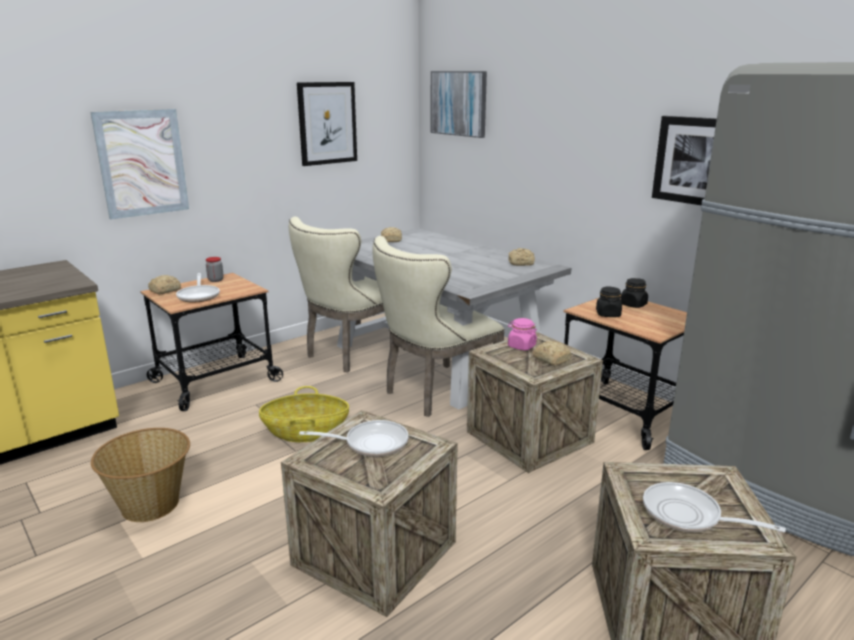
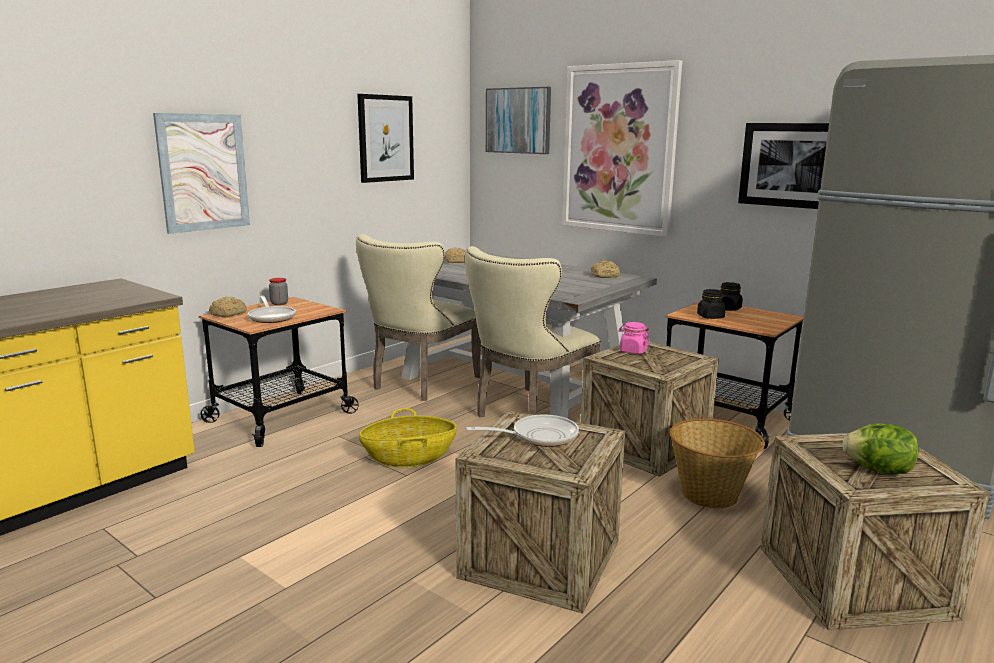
camera: 10 degrees left, 5 degrees down
basket [91,428,190,522] -> basket moved to [669,418,765,508]
bread [533,341,571,366] -> none
frying pan [643,482,786,533] -> lettuce [842,424,918,474]
none -> picture [562,60,682,237]

